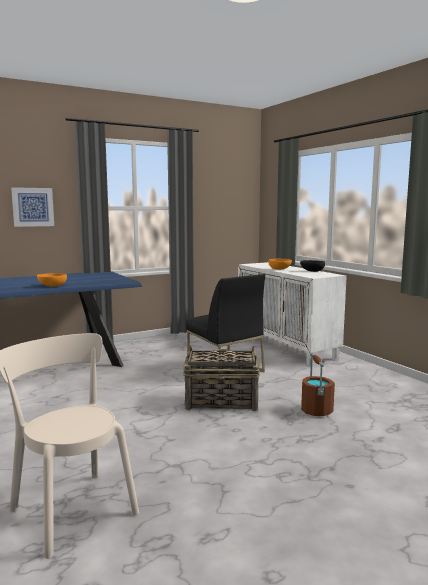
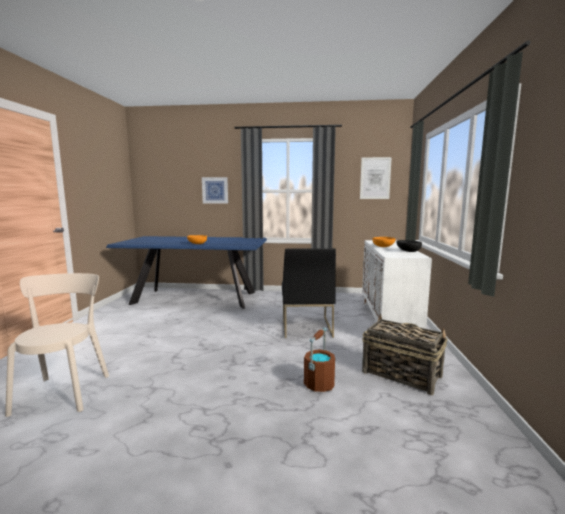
camera: 35 degrees right, 0 degrees up
basket [183,345,260,411] -> basket moved to [362,314,448,395]
none -> picture [360,157,392,199]

